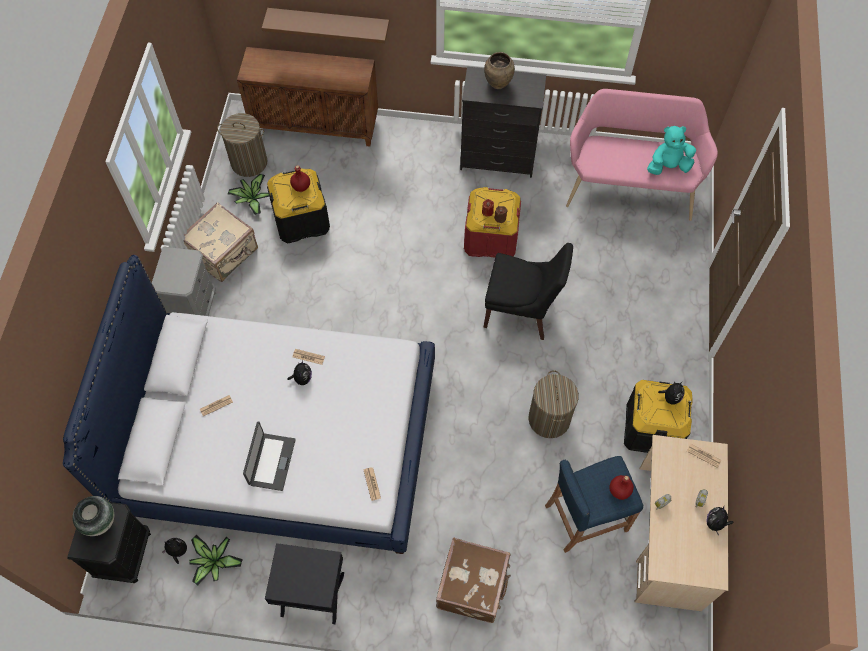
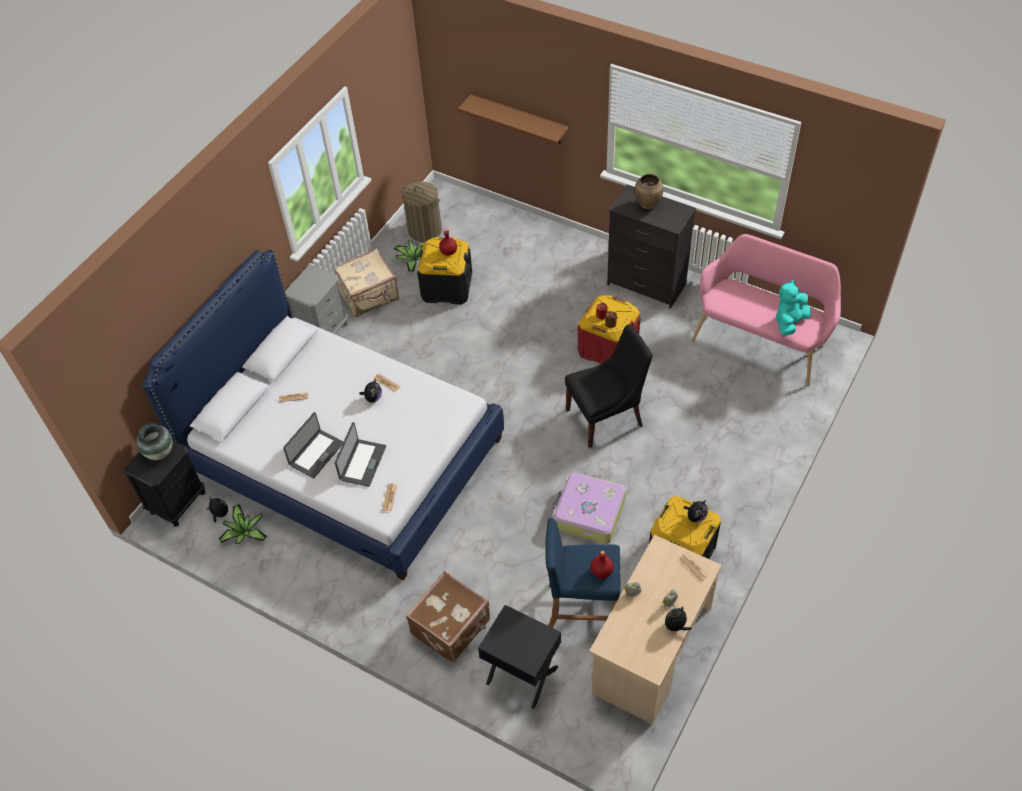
camera: 25 degrees right, 10 degrees down
brown cabinet [237,47,378,146] -> none
black nightstand [265,543,344,624] -> black nightstand moved to [478,605,561,709]
black chair [484,243,573,340] -> black chair turned 60 degrees counterclockwise [565,324,653,448]
laundry basket [528,370,579,438] -> suitcase [552,472,626,544]
turquoise plush toy [647,126,696,175] -> turquoise plush toy turned 60 degrees counterclockwise [776,280,811,336]
none -> laptop [335,422,386,487]

